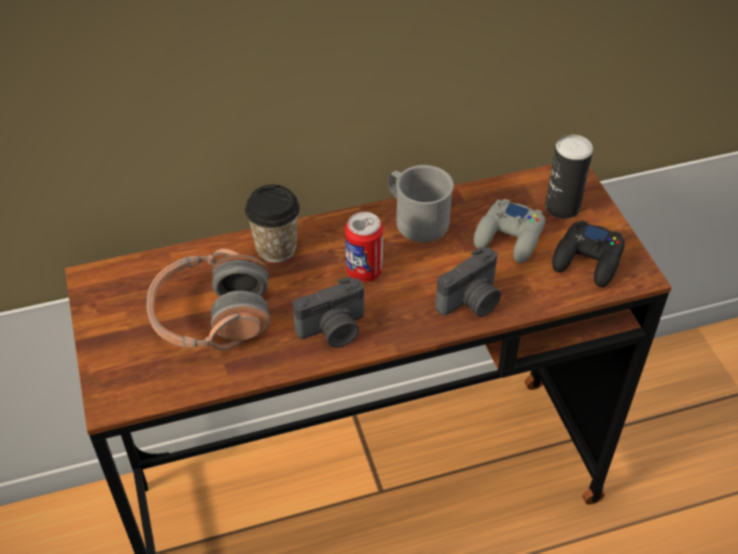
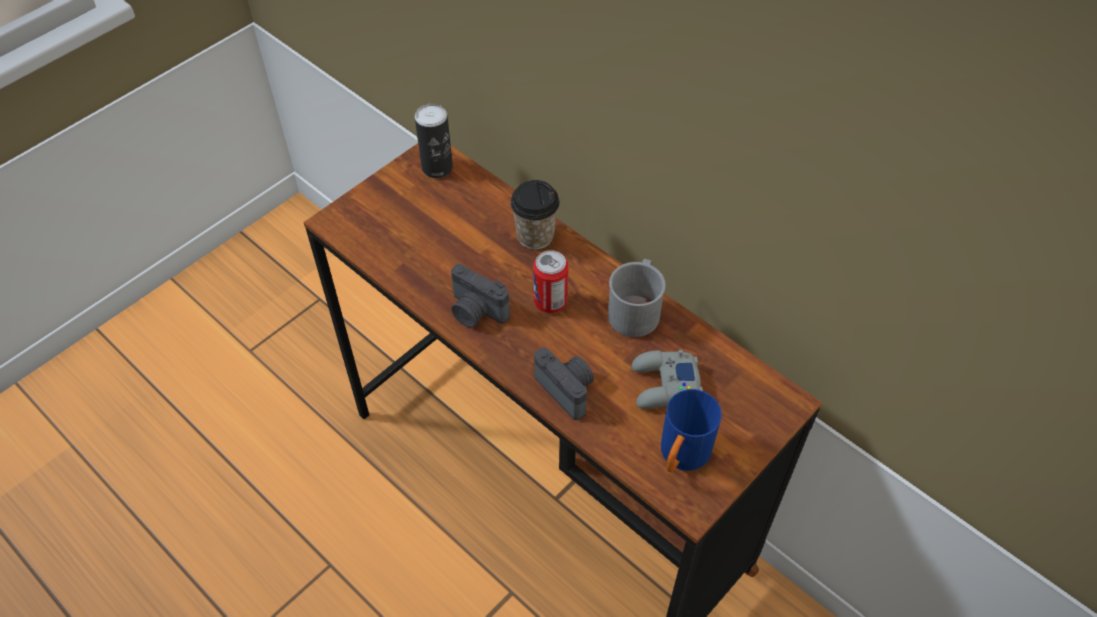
camera: 60 degrees right, 5 degrees up
headphones [146,249,270,350] -> none
camera [435,247,501,317] -> camera turned 150 degrees counterclockwise [534,347,594,420]
can [545,135,593,219] -> can moved to [415,104,453,178]
black game controller [552,220,625,287] -> blue mug [661,389,722,472]

